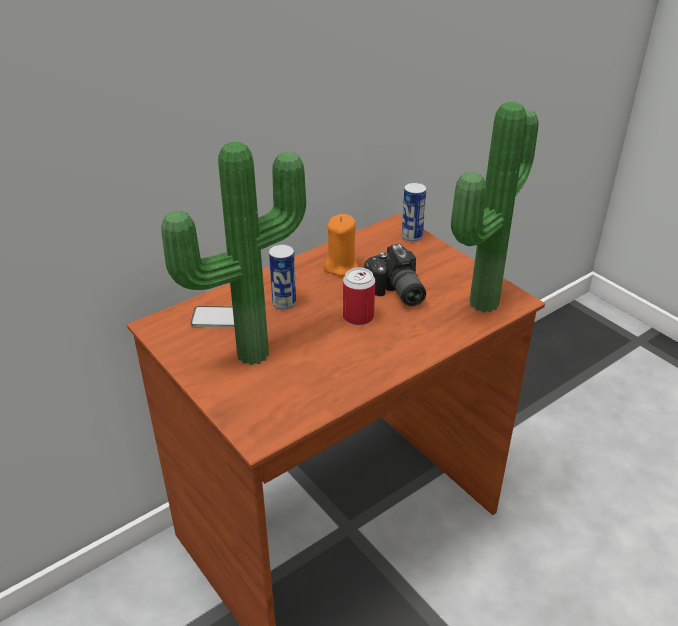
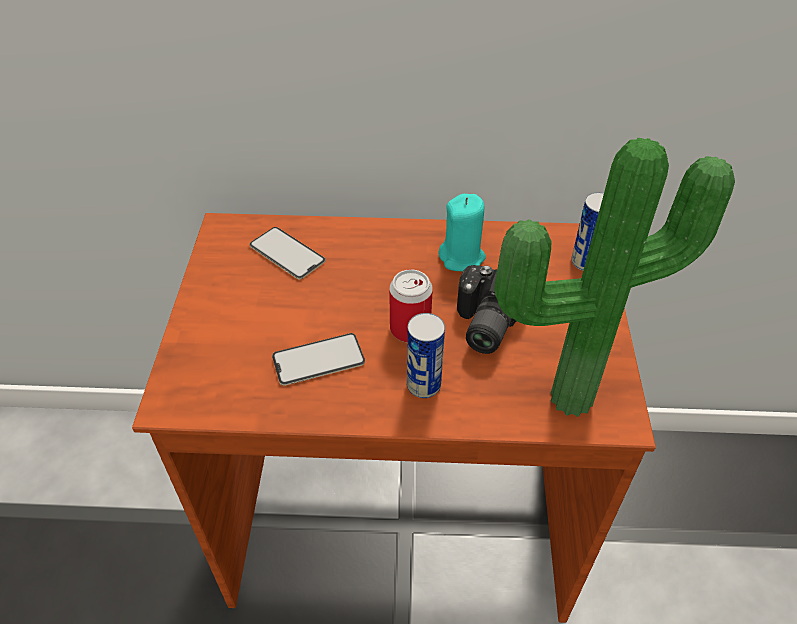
camera: 40 degrees right, 10 degrees up
potted plant [161,142,306,365] -> none
can [269,244,296,310] -> can moved to [407,313,445,398]
orange candle [323,214,358,276] -> turquoise candle [438,194,486,271]
none -> phone [272,333,365,386]

